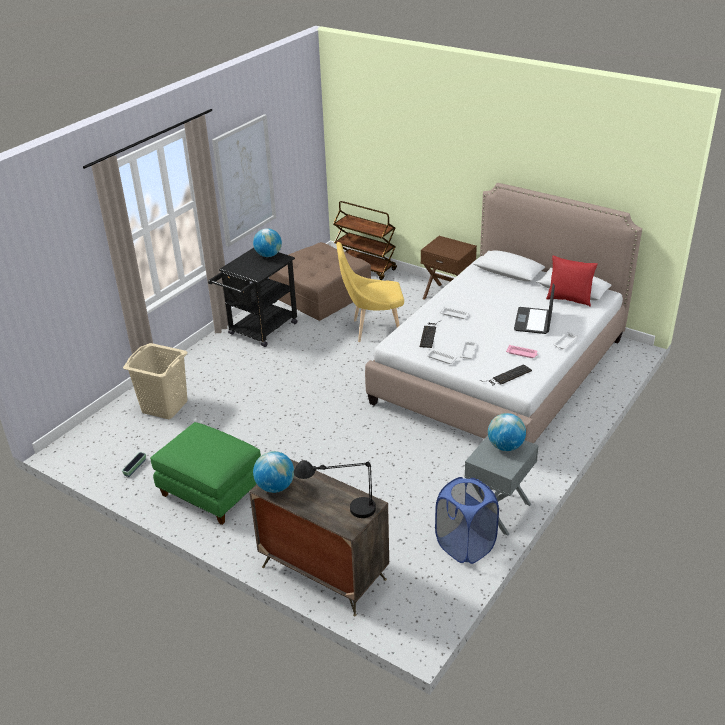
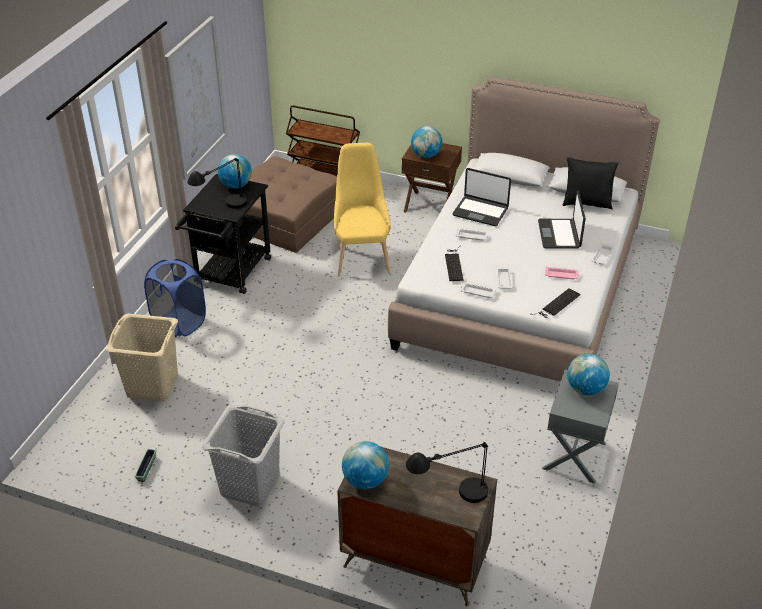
camera: 15 degrees left, 5 degrees up
green ottoman [150,422,261,525] -> grey laundry basket [202,405,285,507]
yellow chair [336,242,404,342] -> yellow chair turned 105 degrees clockwise [334,143,391,277]
blue laundry basket [435,477,499,564] -> blue laundry basket moved to [144,259,206,337]
red pillow [546,256,598,307] -> black pillow [563,157,618,210]
none -> black table lamp [187,158,247,209]
none -> globe [411,126,442,158]
none -> laptop [453,168,511,226]

